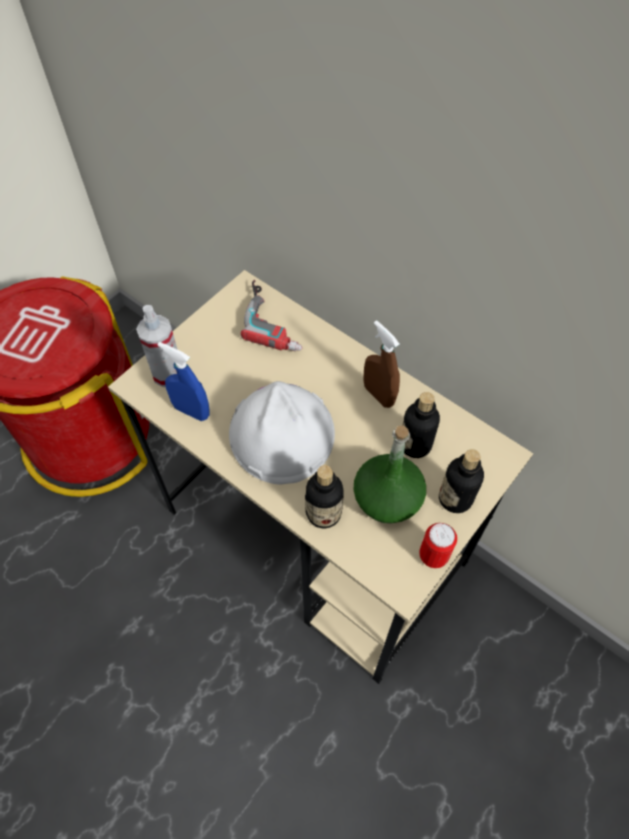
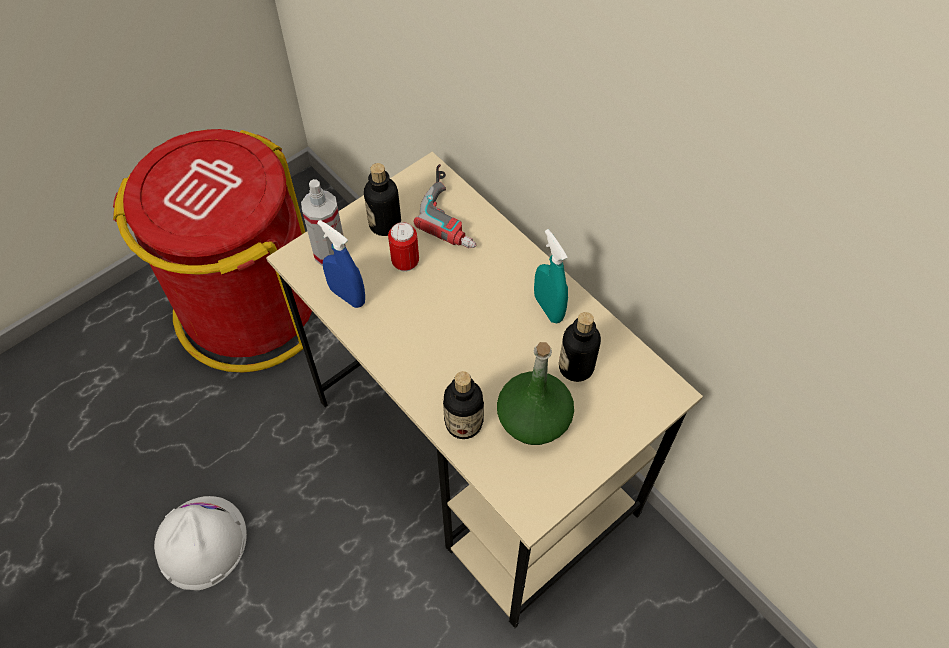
camera: 10 degrees right, 0 degrees up
white hard hat [229,381,335,485] -> white hard hat moved to [154,496,247,590]
brown spray bottle [363,320,400,408] -> turquoise spray bottle [534,229,568,323]
can [419,523,457,568] -> can moved to [388,222,419,271]
bottle [439,449,484,513] -> bottle moved to [364,163,401,236]

